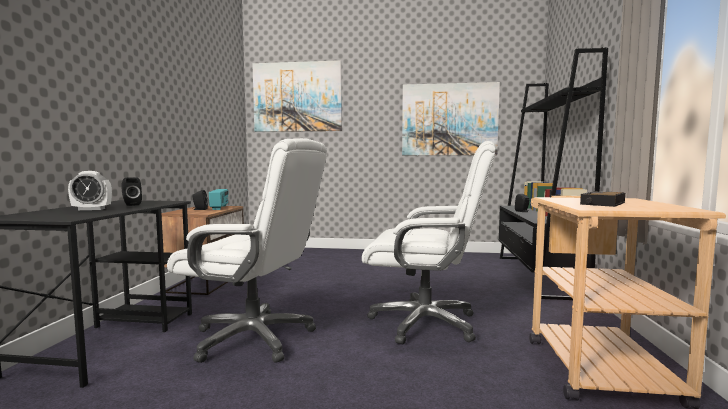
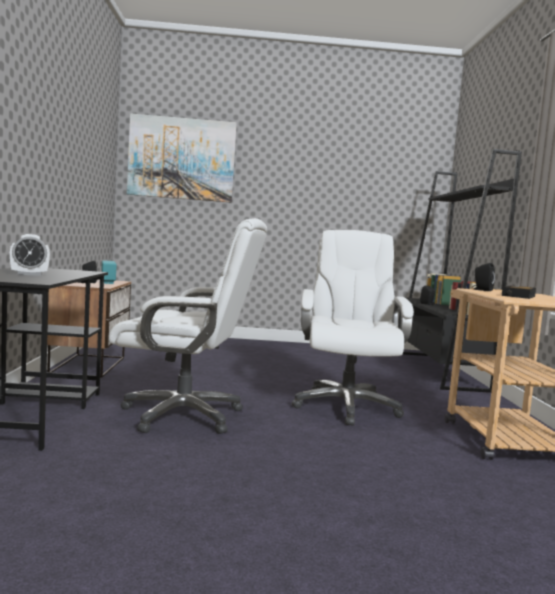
camera: 10 degrees left, 0 degrees up
black speaker [121,177,142,206] -> black speaker moved to [473,263,495,291]
white office chair [362,141,496,344] -> white office chair turned 90 degrees counterclockwise [292,230,414,426]
picture [402,82,500,155] -> none

